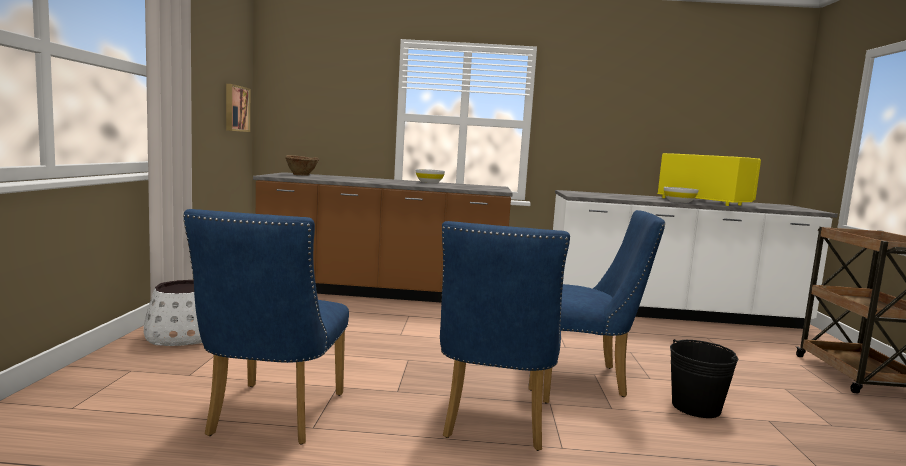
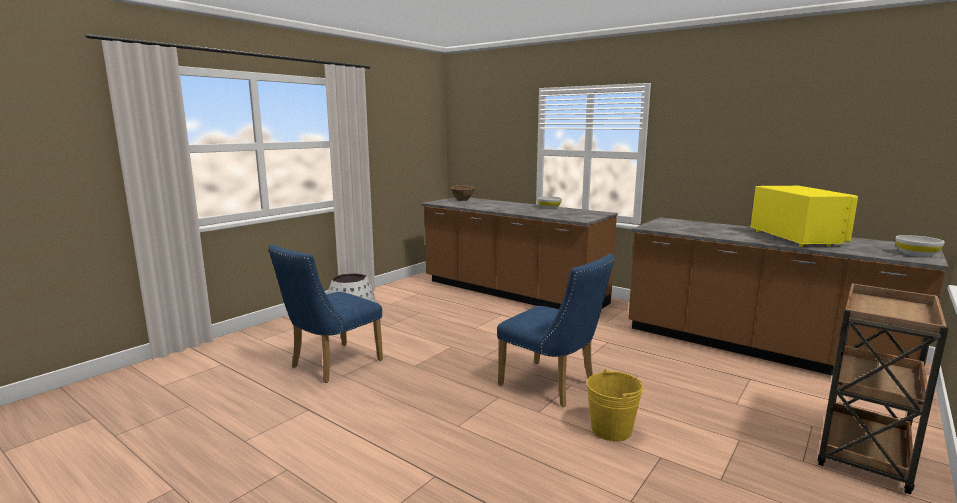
camera: 35 degrees right, 5 degrees up
picture [226,84,250,132] -> none
blue chair [440,221,570,451] -> none
white counter [553,190,838,329] -> brown counter [628,217,949,376]
white bowl [664,187,699,203] -> white bowl moved to [896,235,945,257]
black bucket [670,339,738,418] -> yellow bucket [587,369,643,441]

